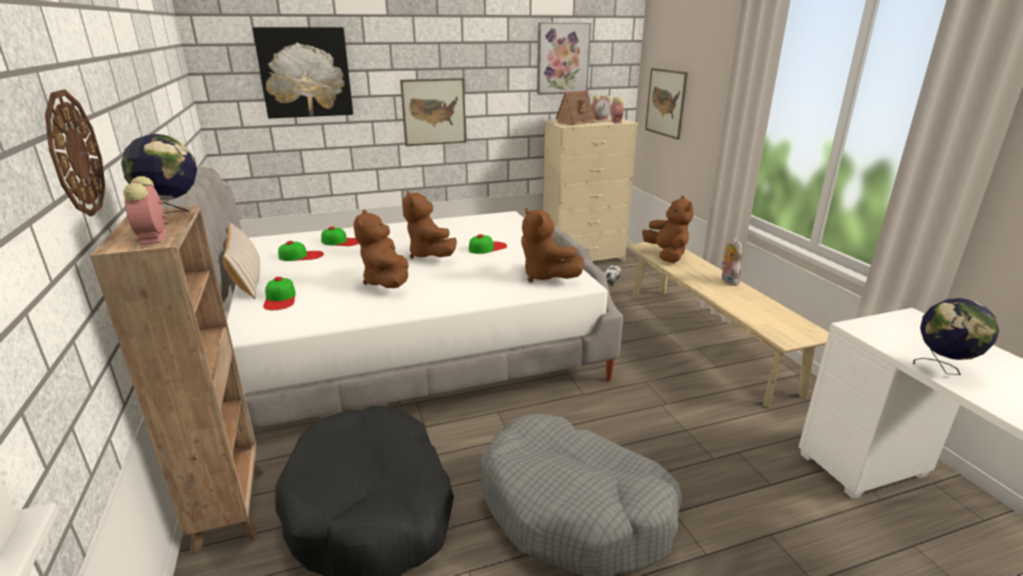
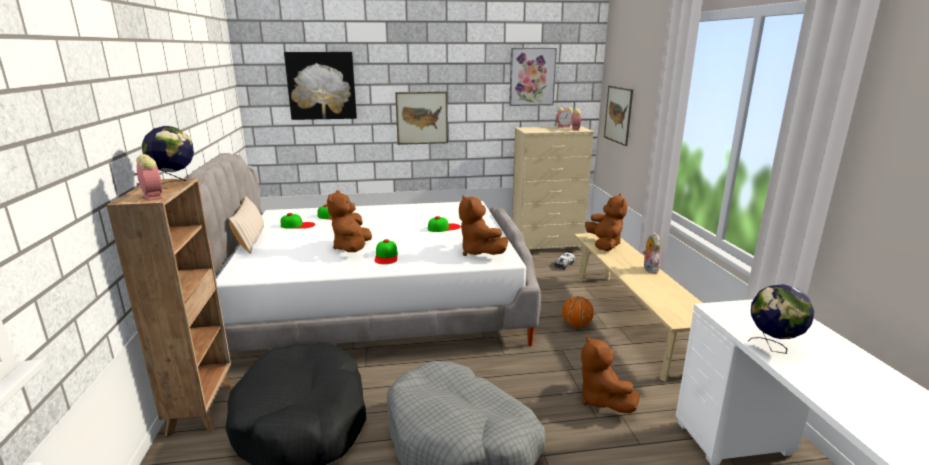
camera: 10 degrees right, 5 degrees down
wall clock [45,89,105,216] -> none
alarm clock [123,176,167,245] -> alarm clock turned 150 degrees clockwise [134,154,163,201]
cap [263,277,296,310] -> cap moved to [374,239,398,264]
brown plush toy [402,191,457,259] -> brown plush toy moved to [581,335,640,413]
toy house [556,90,596,125] -> none
none -> basketball [562,296,594,328]

